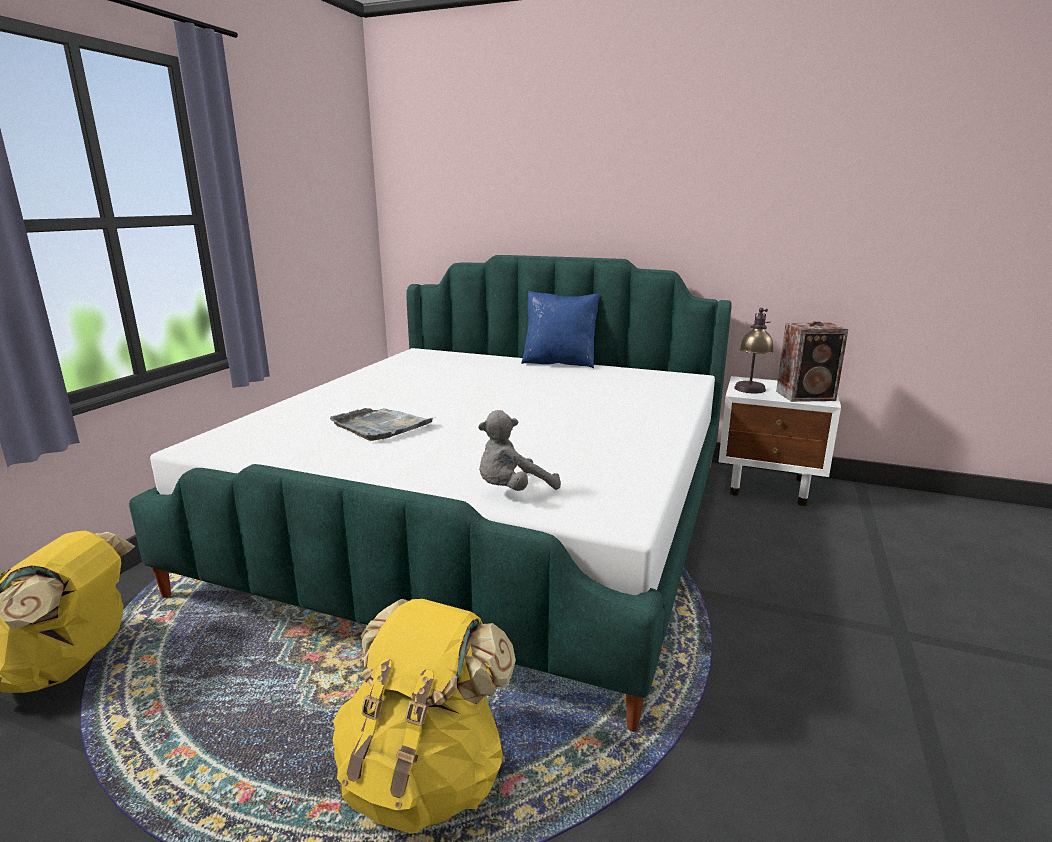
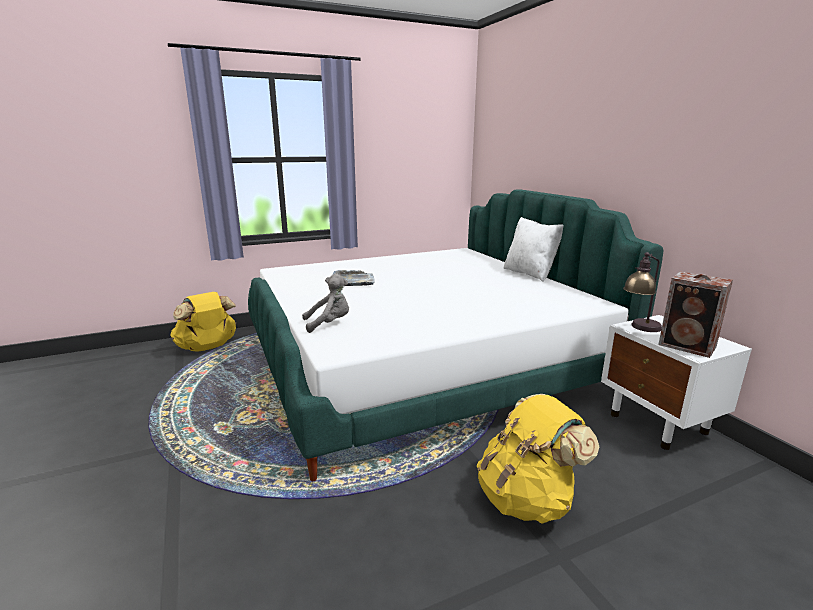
camera: 45 degrees right, 0 degrees up
yellow backpack [332,599,516,834] -> yellow backpack moved to [477,394,599,524]
grey plush toy [478,410,561,491] -> grey plush toy turned 150 degrees clockwise [302,274,349,333]
blue pillow [521,291,600,368] -> white pillow [504,217,564,282]

